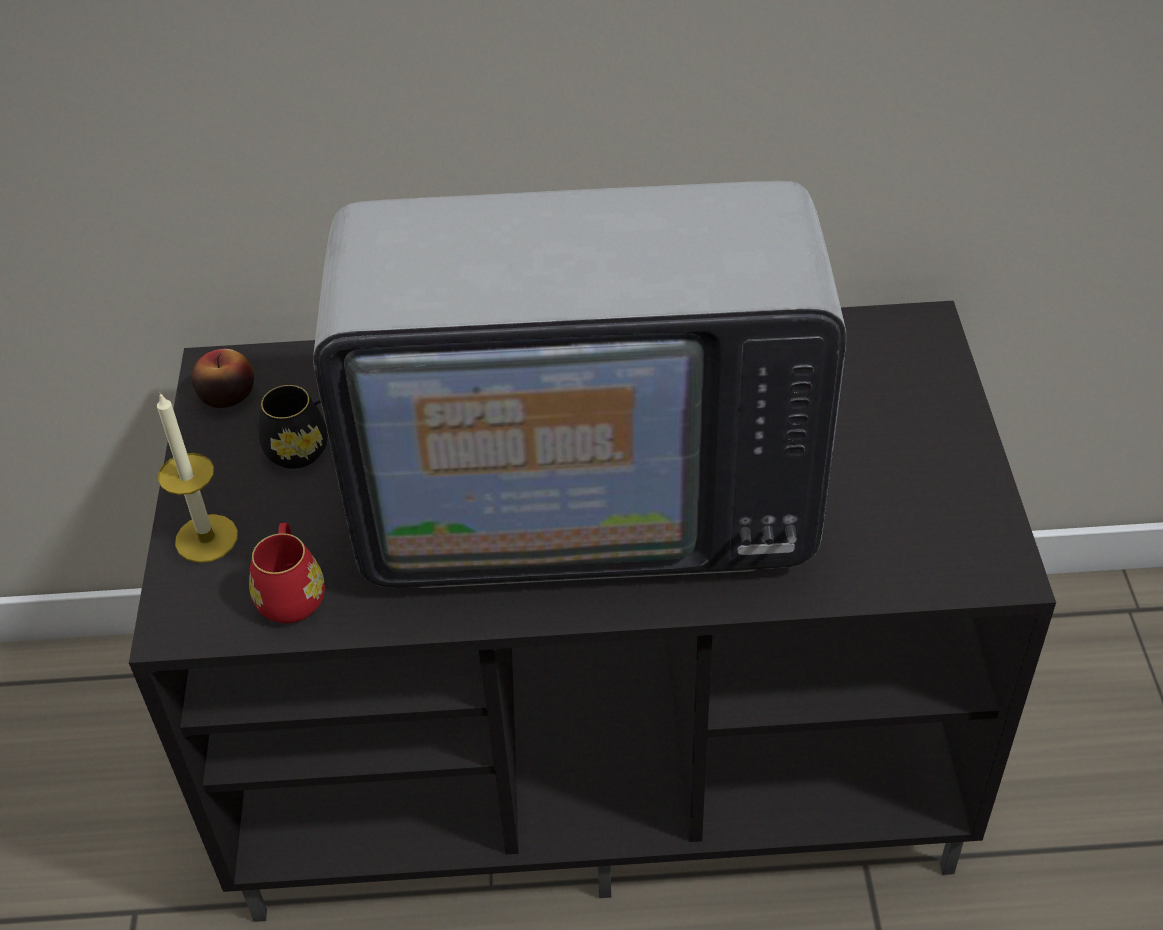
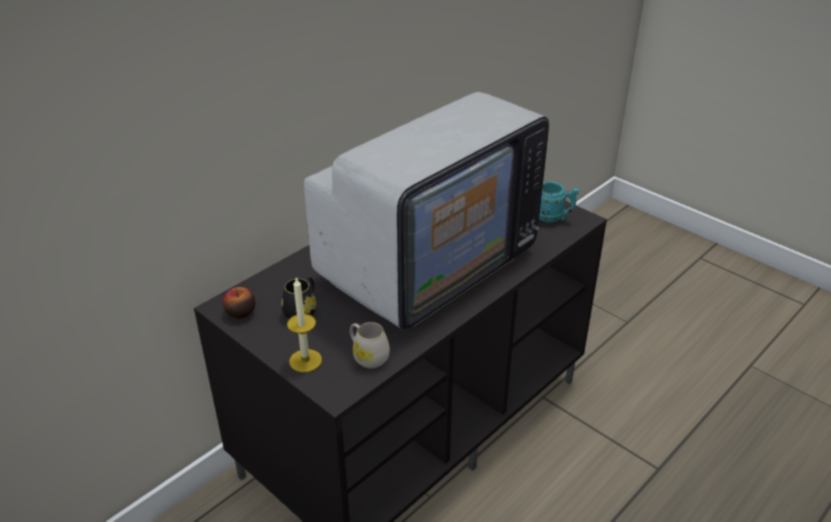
camera: 45 degrees left, 10 degrees down
red mug [249,523,325,623] -> white mug [350,322,390,368]
none -> turquoise mug [539,181,579,223]

